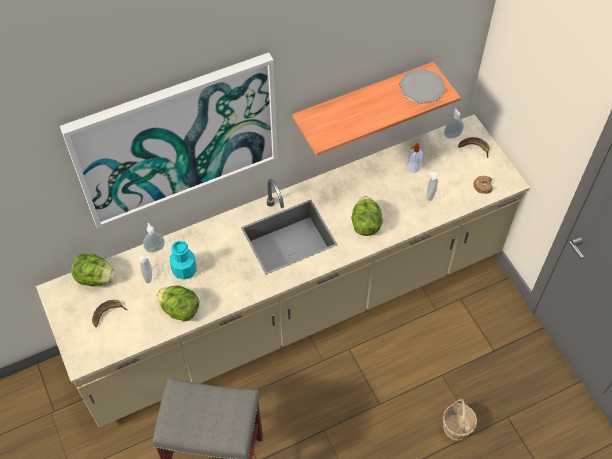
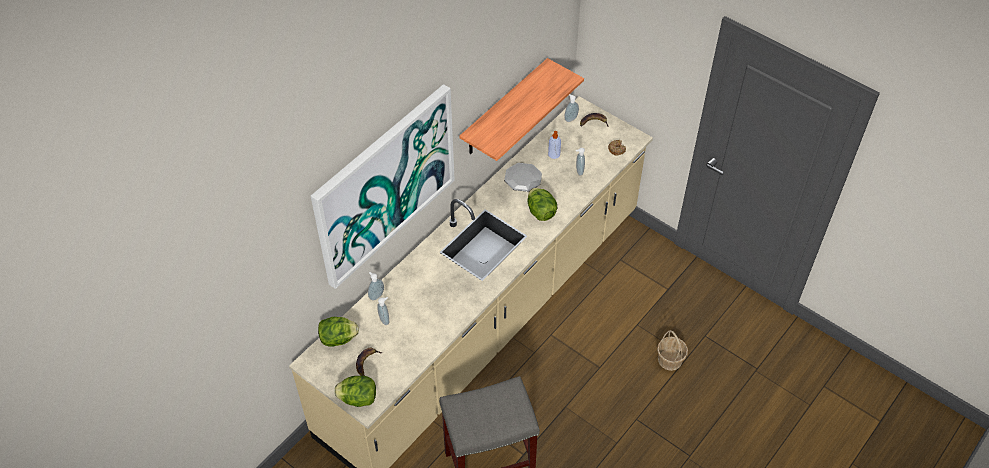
camera: 25 degrees left, 5 degrees down
lettuce [157,286,199,322] -> lettuce moved to [334,376,376,407]
turquoise bottle [170,241,196,280] -> none
plate [399,69,446,104] -> plate moved to [504,163,542,192]

